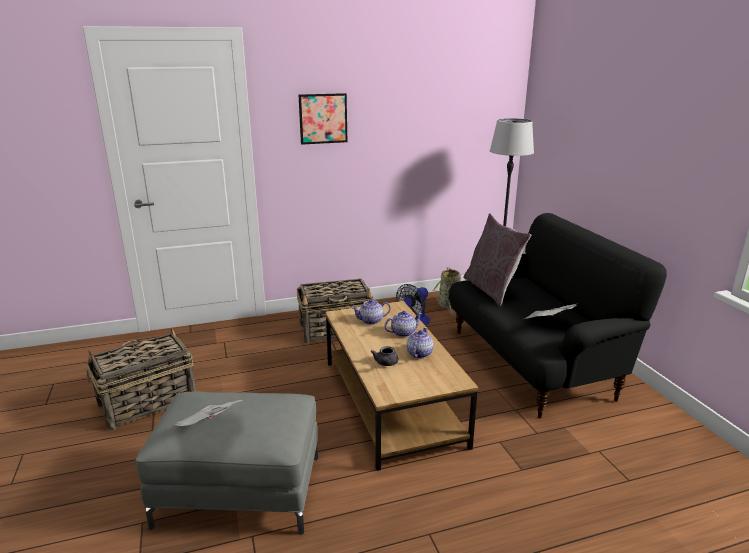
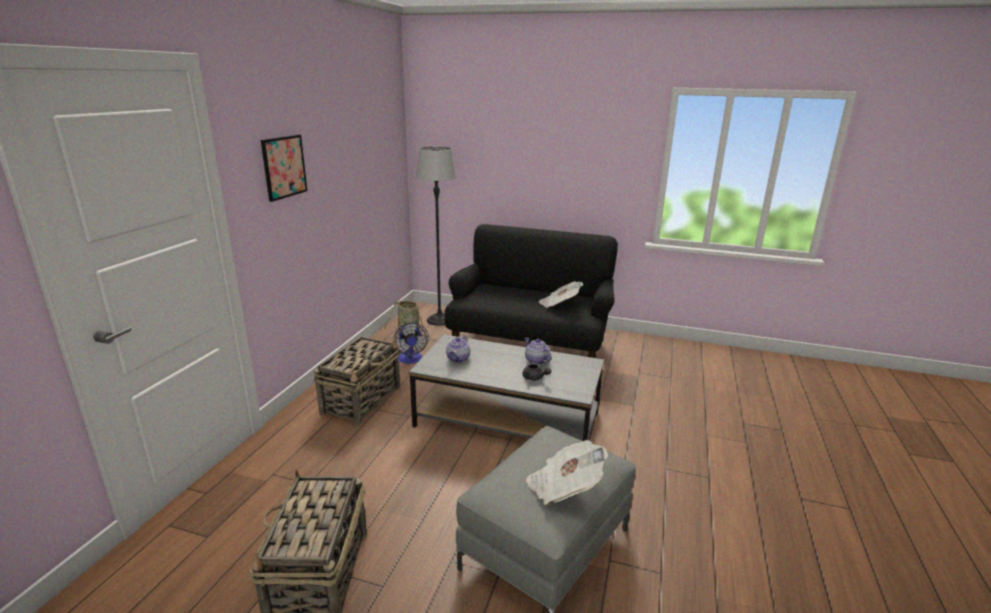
camera: 55 degrees left, 0 degrees up
brown coffee table [325,301,479,471] -> grey coffee table [409,335,604,441]
teapot [384,311,422,337] -> none
grey pillow [463,213,531,306] -> none

